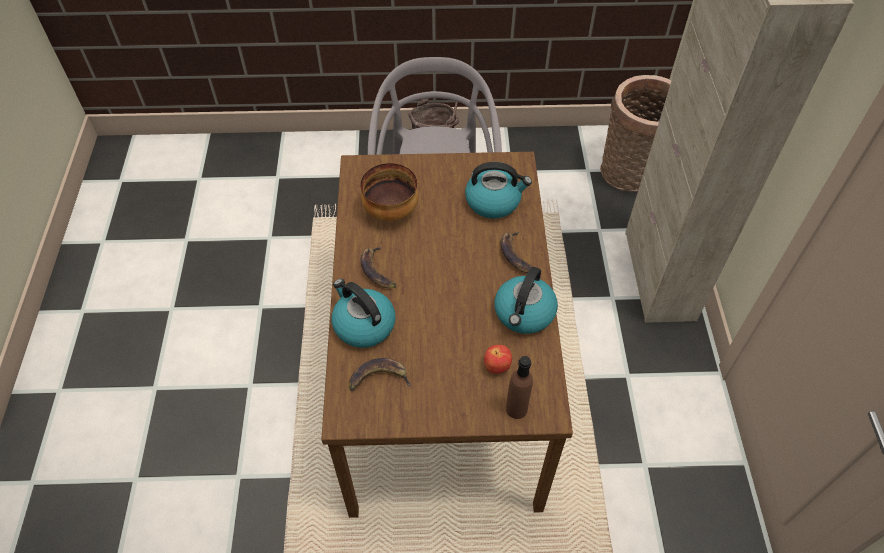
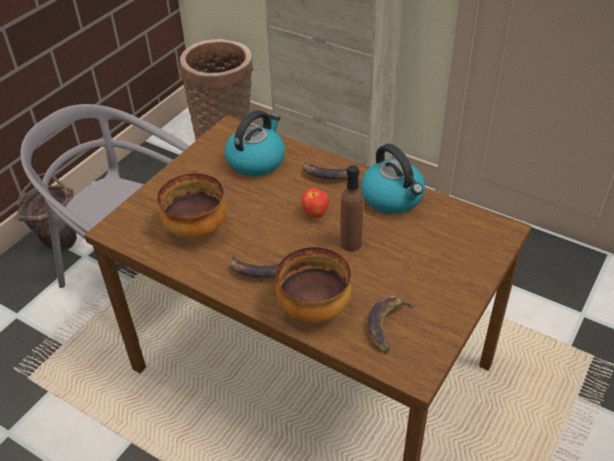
camera: 55 degrees left, 10 degrees down
kettle [332,279,396,348] -> bowl [276,247,351,322]
apple [484,345,512,374] -> apple moved to [302,188,329,218]
brown bottle [506,356,533,419] -> brown bottle moved to [340,165,363,251]

